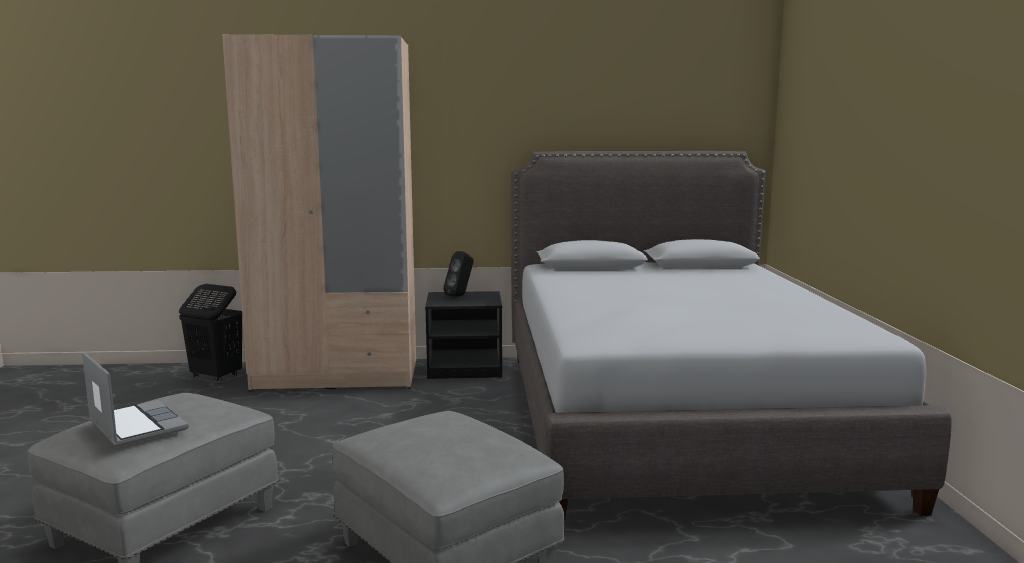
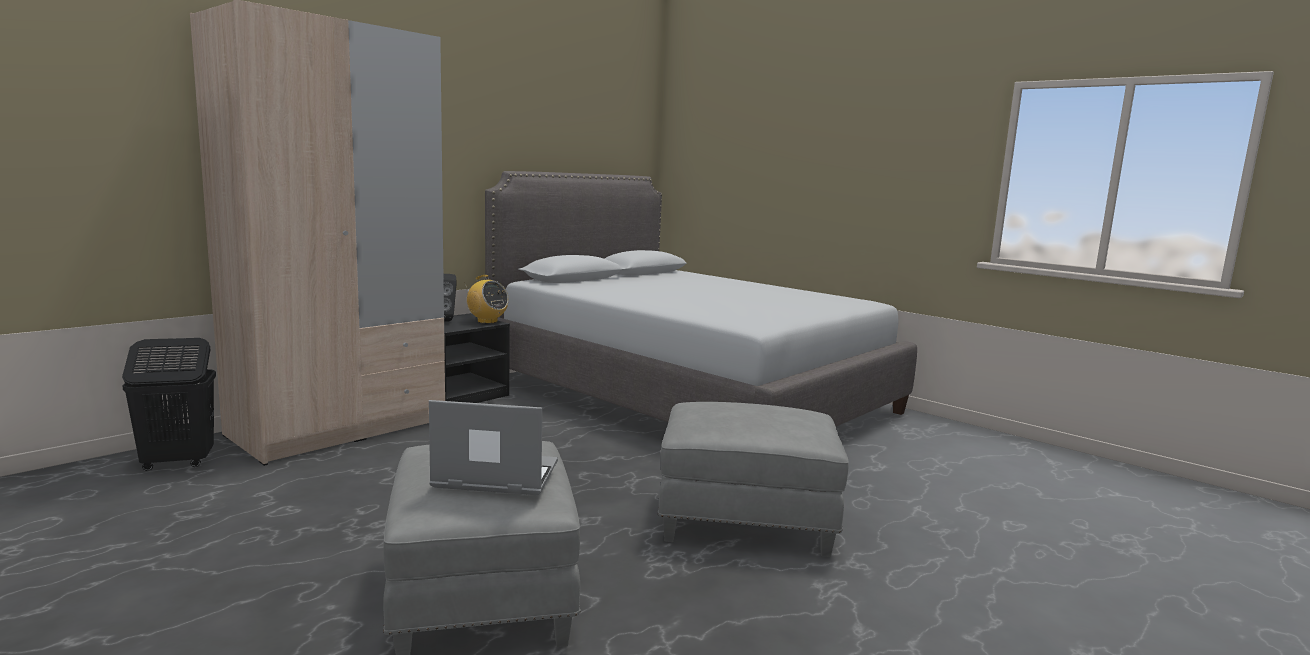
camera: 45 degrees left, 0 degrees up
none -> radio [465,275,509,324]

